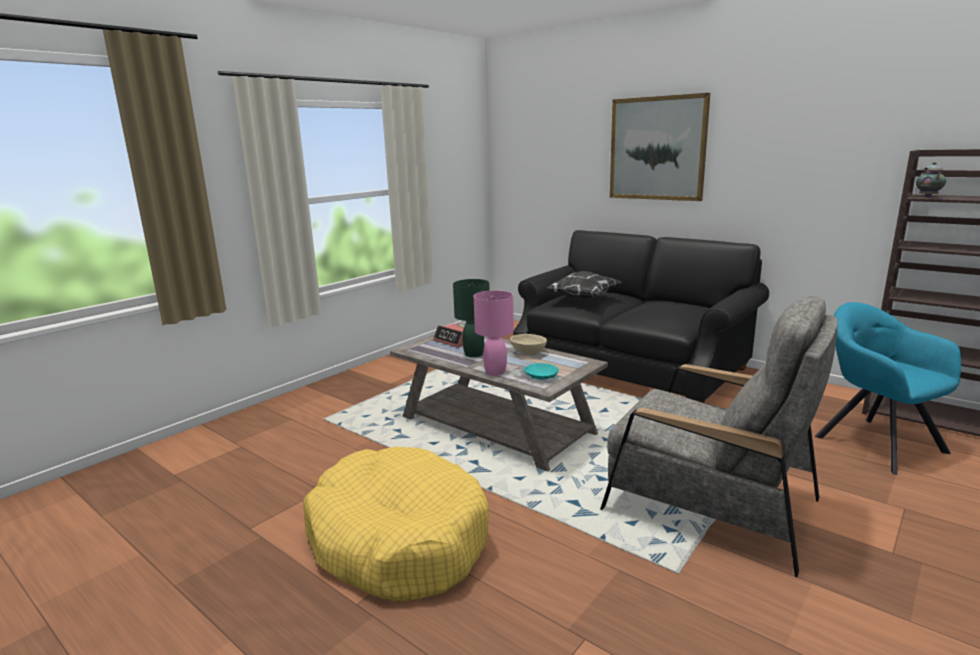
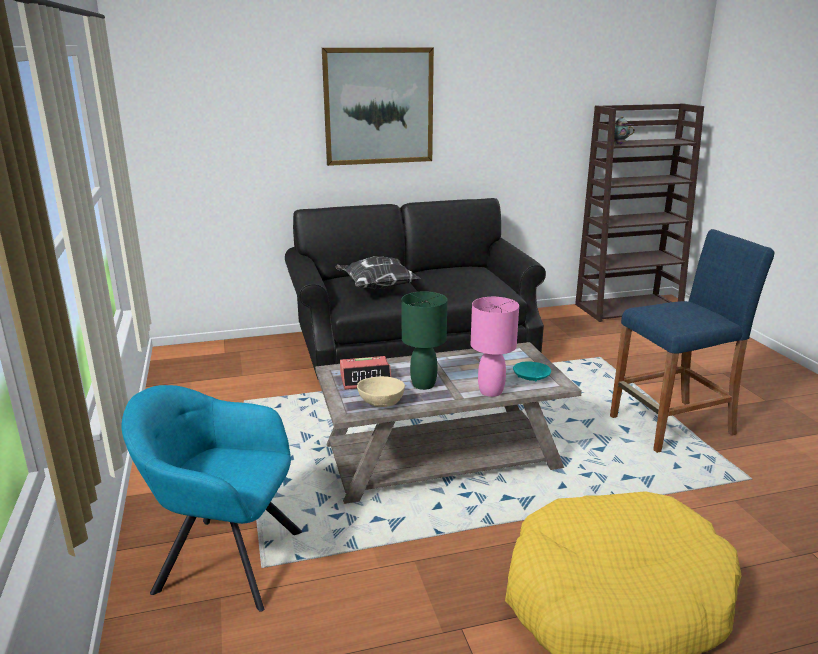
camera: 55 degrees left, 5 degrees up
beige bowl [510,334,547,355] -> beige bowl moved to [357,376,405,407]
grey armchair [600,296,838,577] -> blue stool [610,229,774,453]
turquoise armchair [814,302,961,475] -> turquoise armchair moved to [122,385,302,612]

